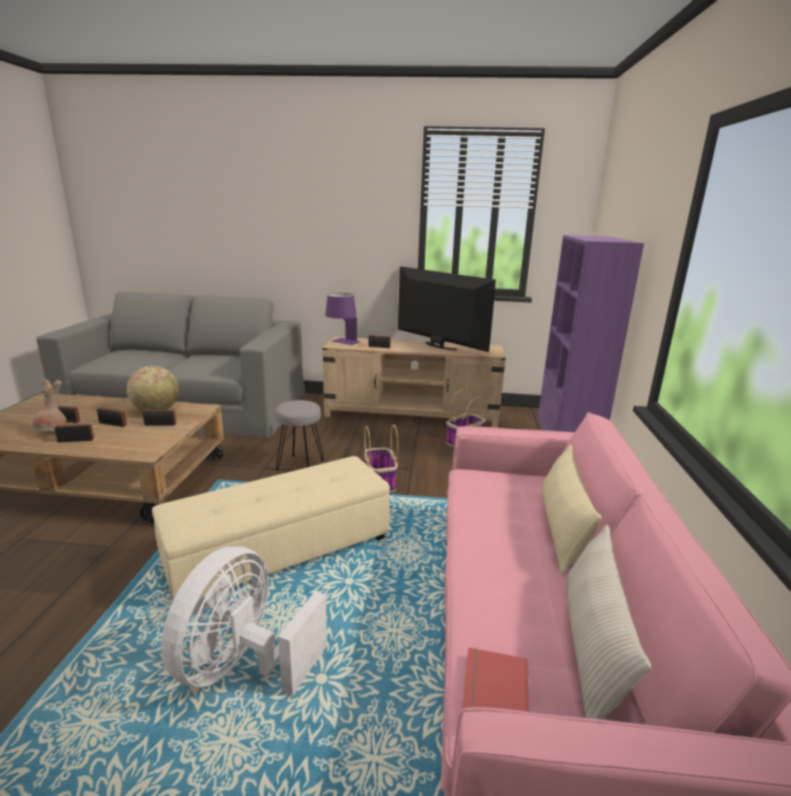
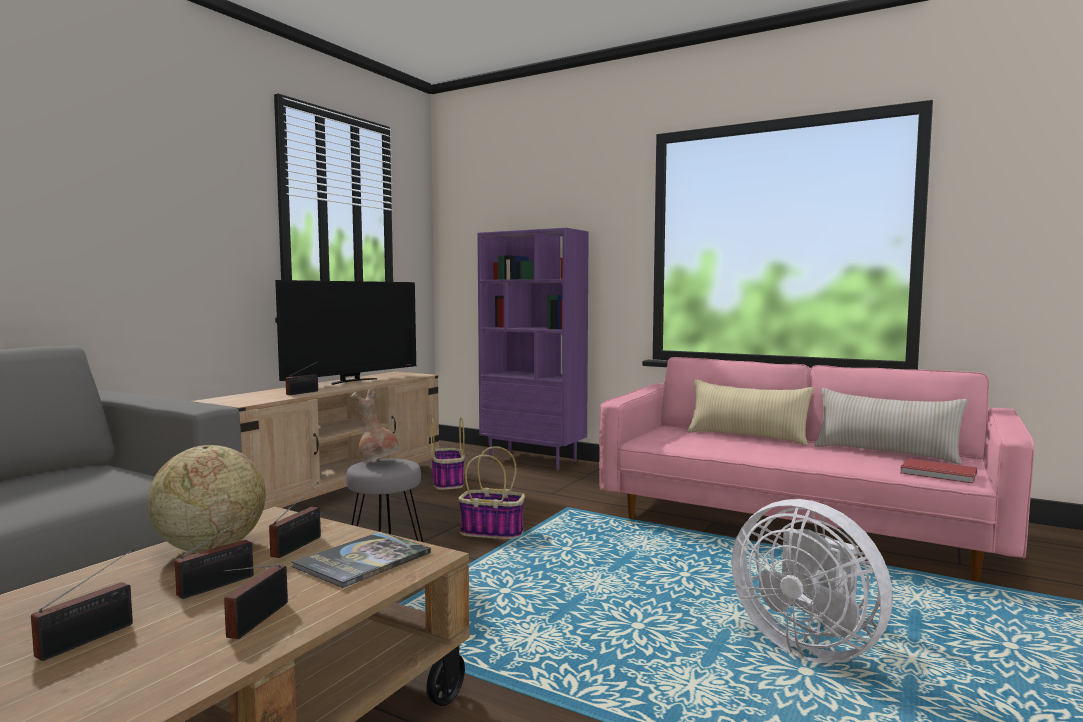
camera: 65 degrees left, 15 degrees down
brown vase [33,380,67,431] -> brown vase moved to [351,389,400,464]
beige ottoman [152,456,390,600] -> none
purple table lamp [325,293,360,345] -> none
television [398,267,496,352] -> television turned 150 degrees clockwise [275,280,416,385]
none -> book [292,532,431,588]

